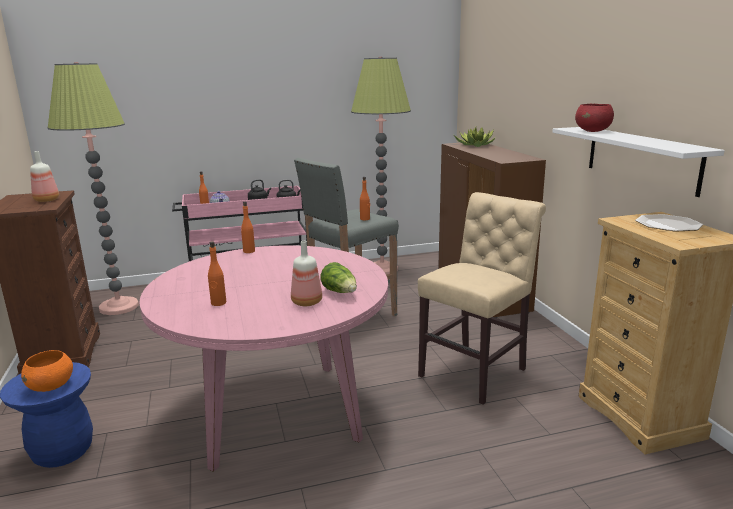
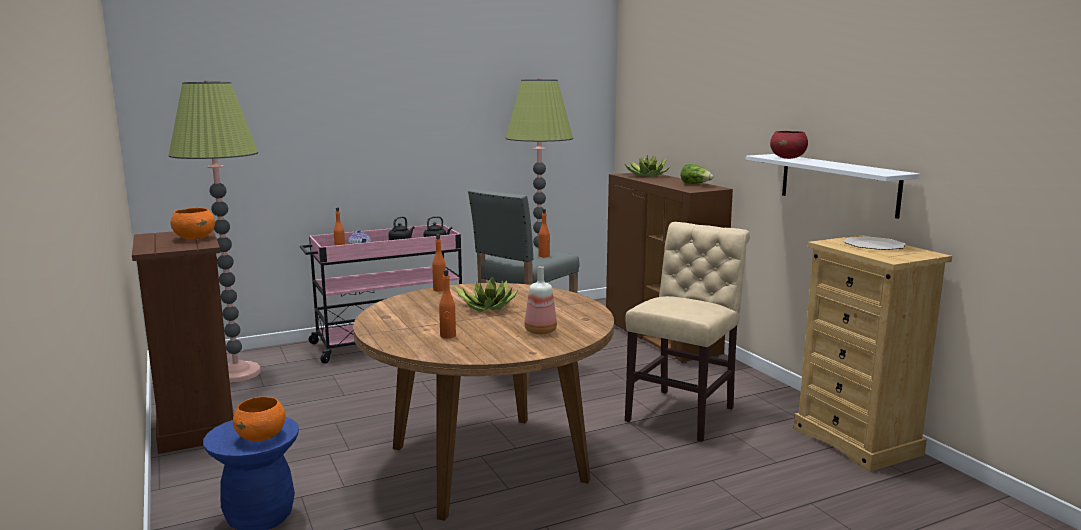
camera: 10 degrees left, 5 degrees down
bottle [30,151,59,202] -> orange bowl [170,208,215,240]
pink dining table [139,245,388,472] -> brown dining table [353,283,614,521]
lettuce [321,262,357,293] -> lettuce moved to [681,164,714,184]
none -> potted plant [455,277,518,312]

